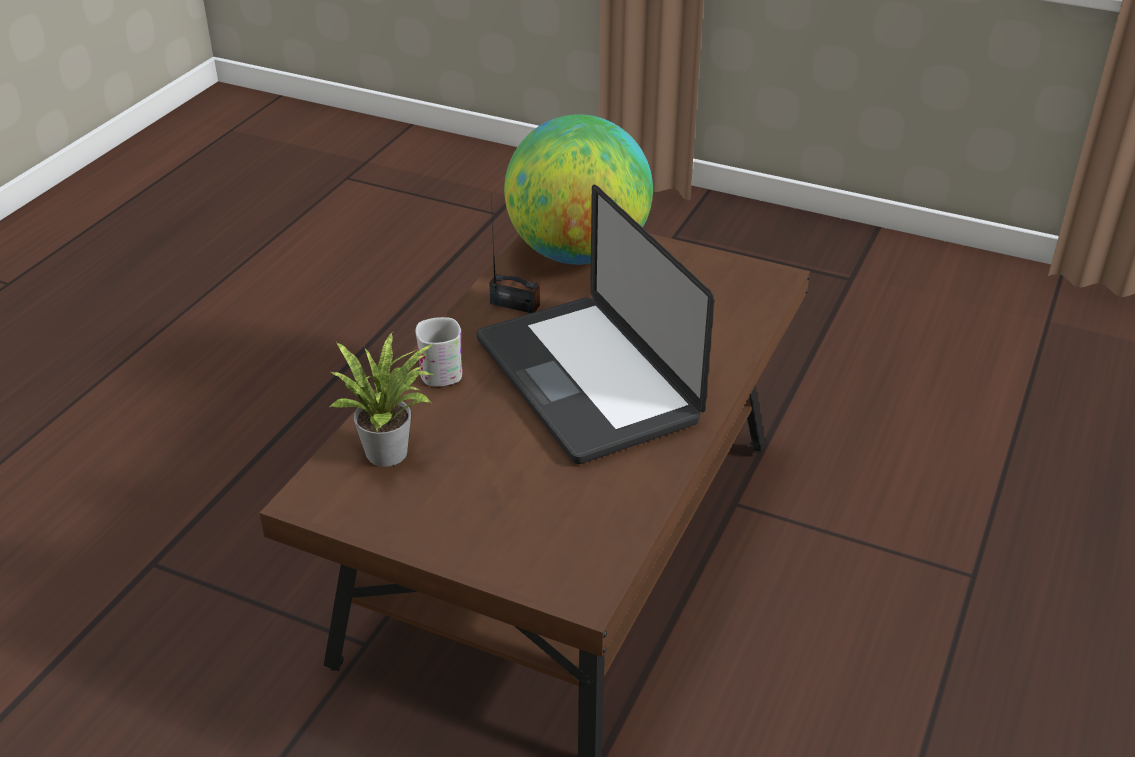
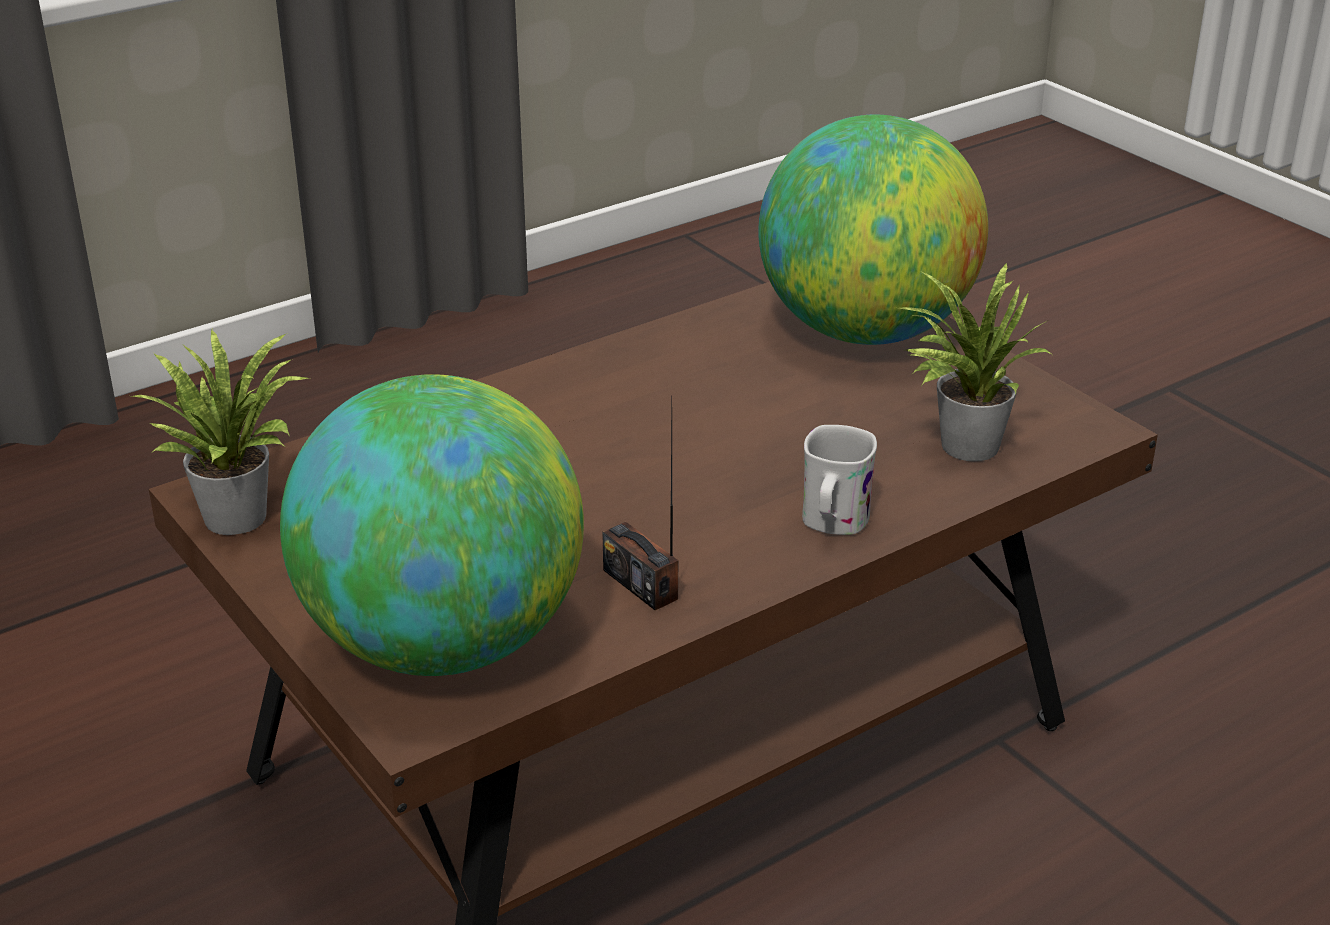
camera: 150 degrees left, 5 degrees down
laptop [477,185,715,464] -> none
none -> potted plant [132,330,310,535]
none -> globe [758,114,988,345]

